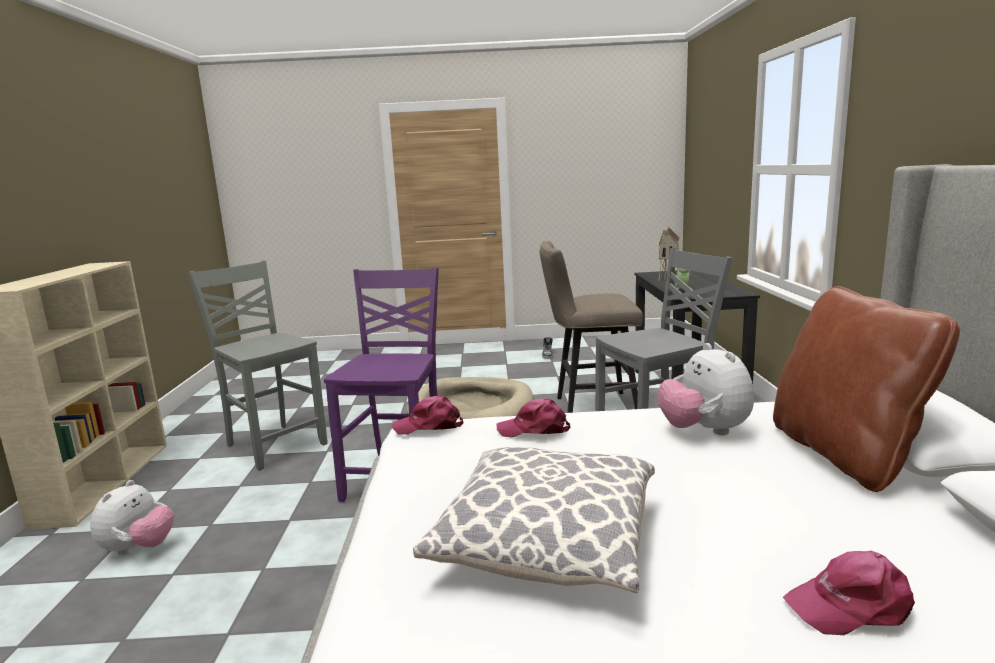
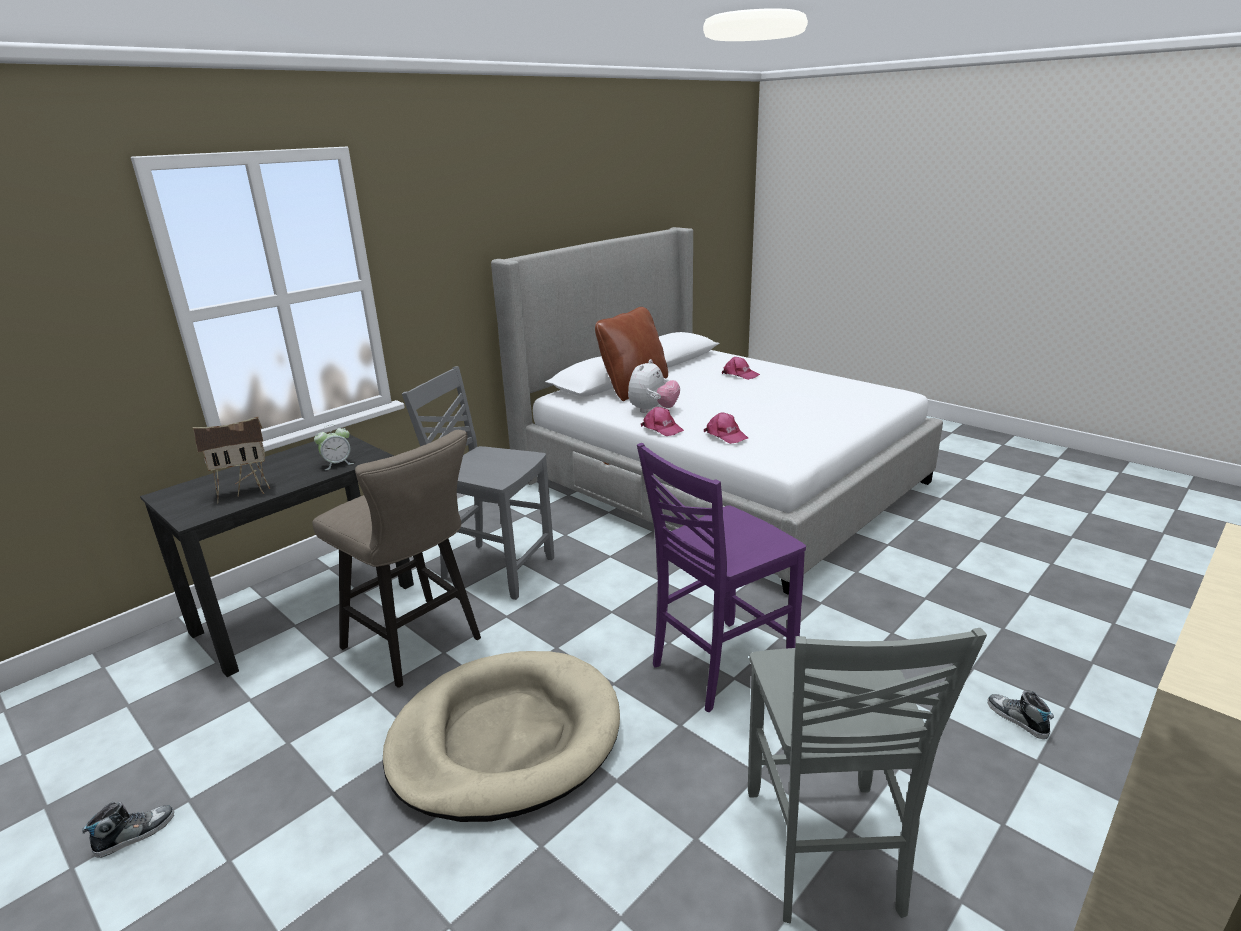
camera: 135 degrees left, 10 degrees up
plush toy [90,480,174,555] -> shoe [988,691,1054,739]
pink cap [392,396,463,435] -> pink cap moved to [641,407,684,436]
pillow [413,447,655,593] -> none

